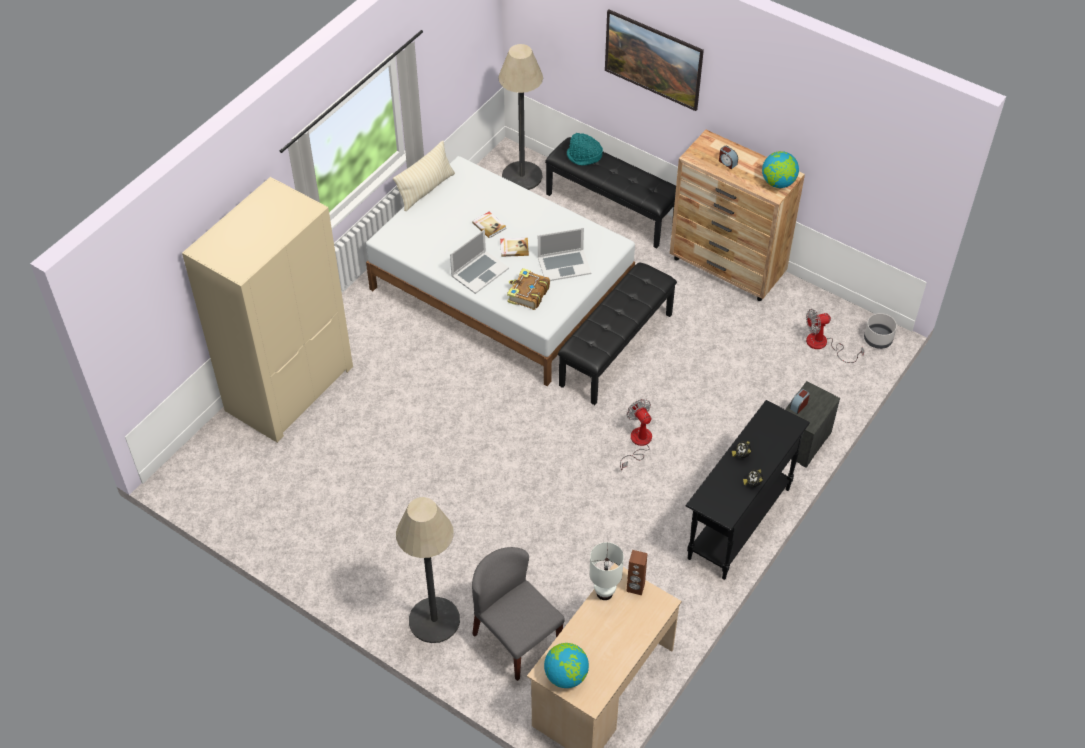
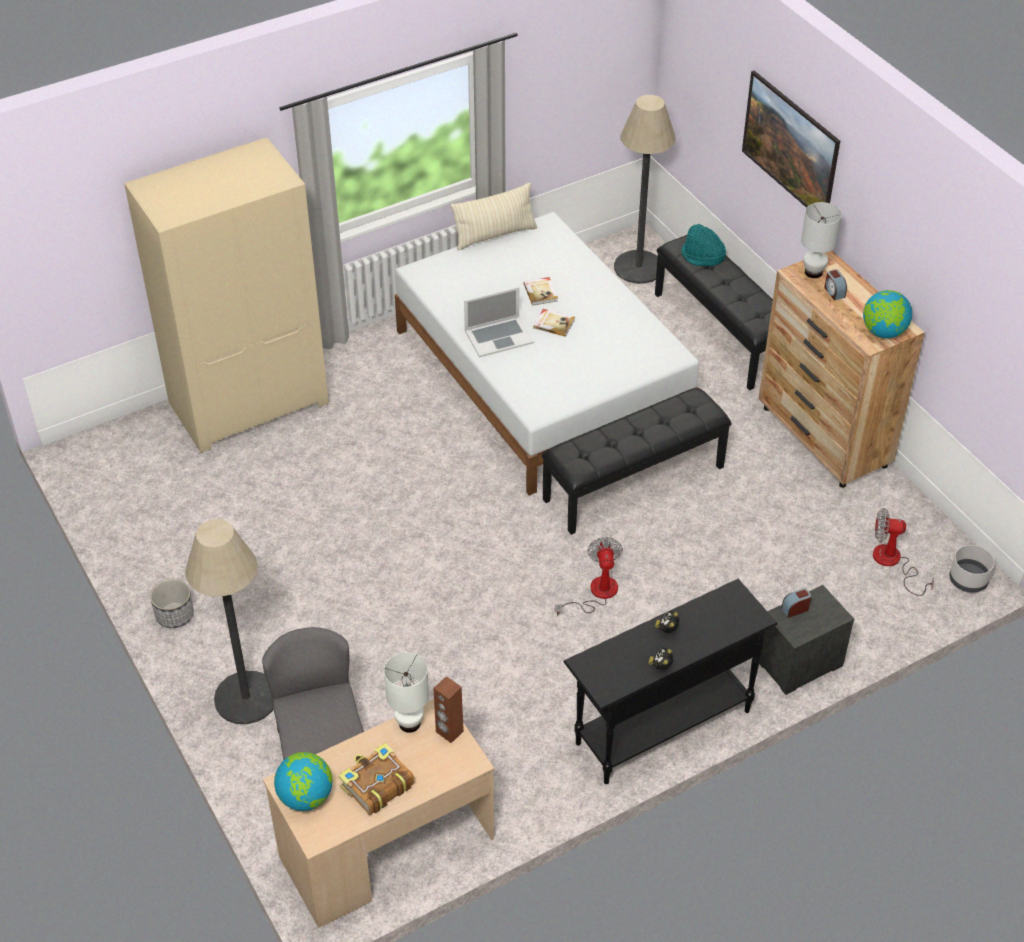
camera: 25 degrees right, 5 degrees down
book [507,268,550,310] -> book moved to [338,743,414,815]
laptop [538,228,591,281] -> none
none -> planter [150,579,194,628]
none -> white table lamp [801,202,842,278]

